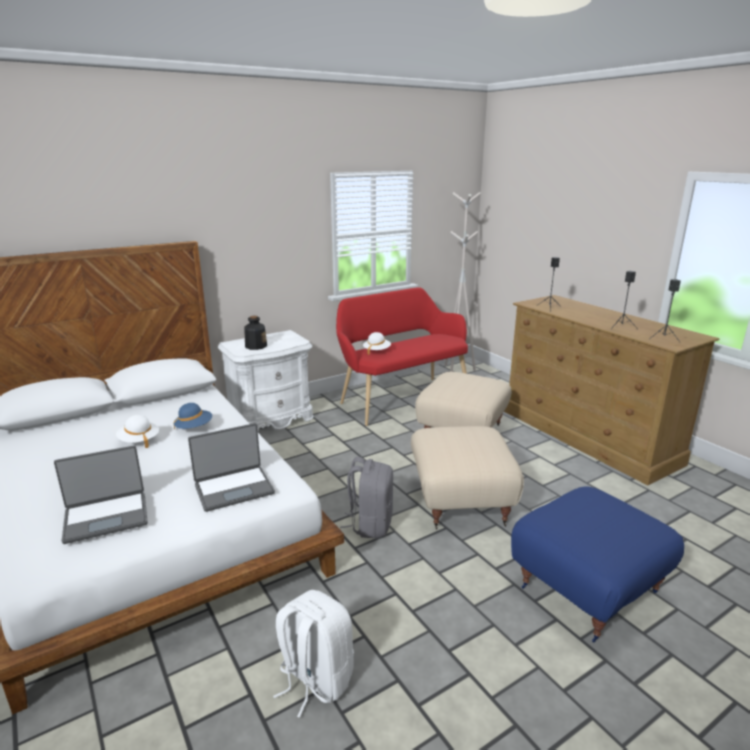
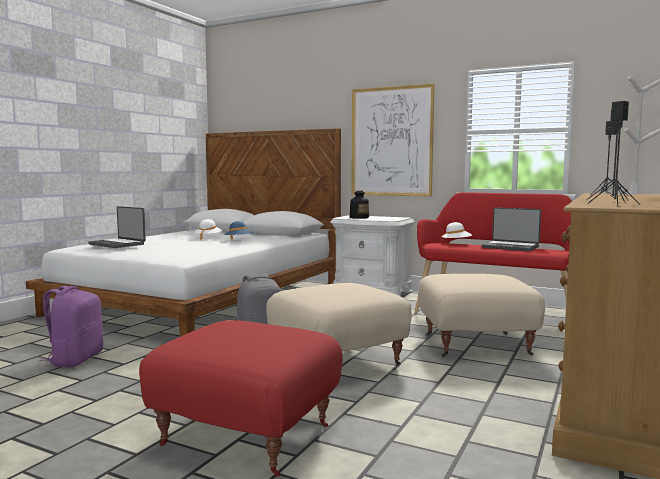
camera: 60 degrees right, 15 degrees down
laptop [188,423,275,512] -> laptop moved to [482,207,541,251]
white backpack [273,590,354,718] -> purple backpack [39,285,103,367]
blue ottoman [511,486,684,643] -> red ottoman [139,320,343,477]
none -> picture [351,83,434,197]

